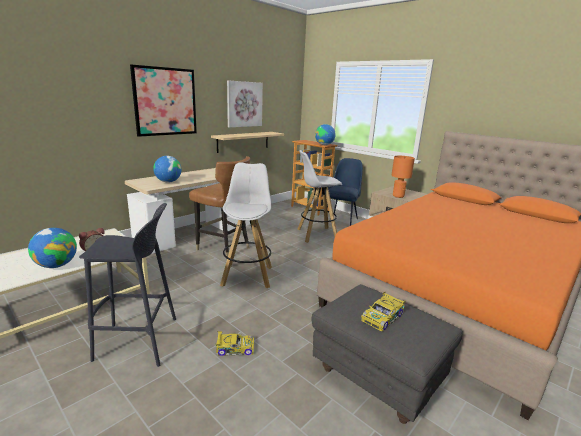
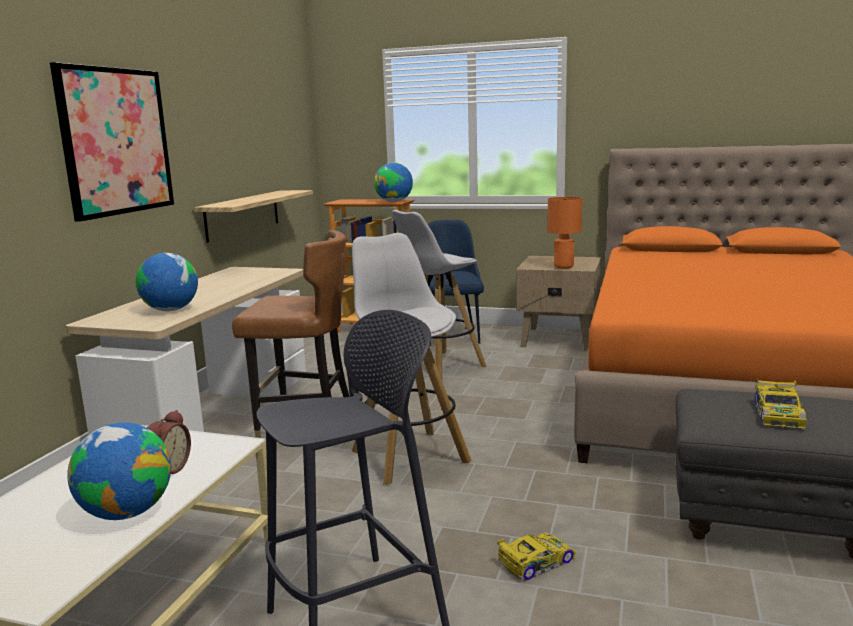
camera: 25 degrees left, 5 degrees down
picture [227,80,263,128] -> none

